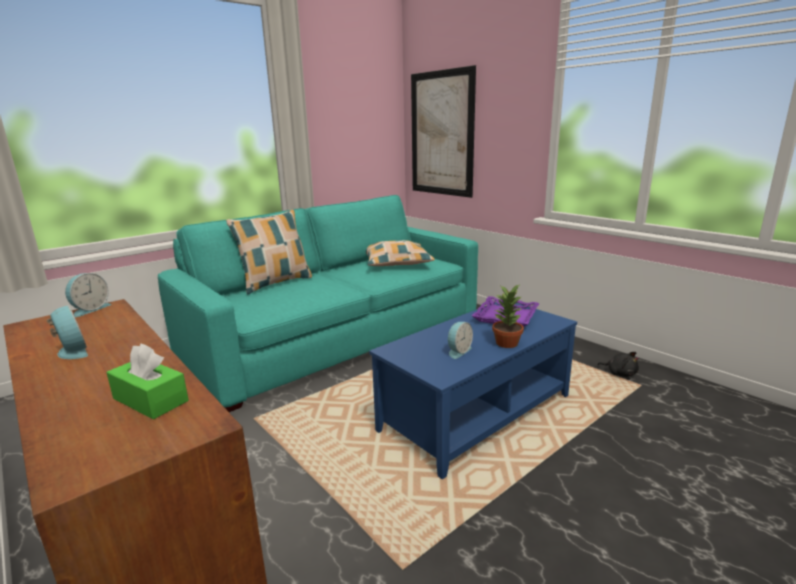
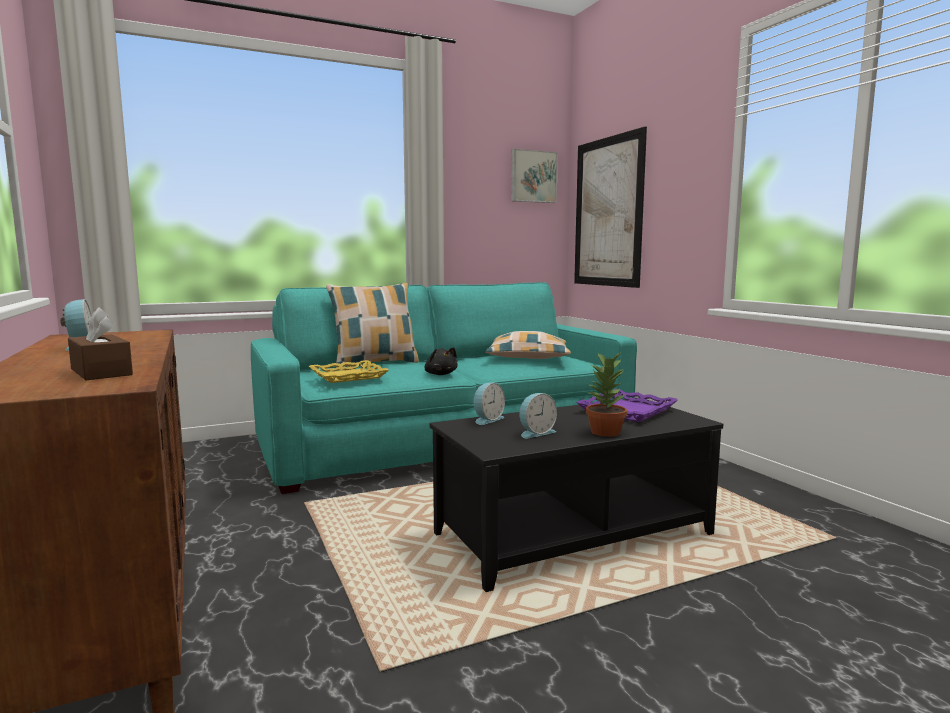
camera: 15 degrees right, 10 degrees down
alarm clock [65,273,112,317] -> alarm clock moved to [474,383,505,425]
green tissue box [107,343,189,419] -> brown tissue box [68,307,133,380]
blue coffee table [369,302,577,479] -> black coffee table [430,397,723,592]
black plush toy [597,352,639,377] -> black plush toy moved to [425,347,458,375]
none -> yellow tray [309,360,389,383]
none -> picture [511,149,558,203]

